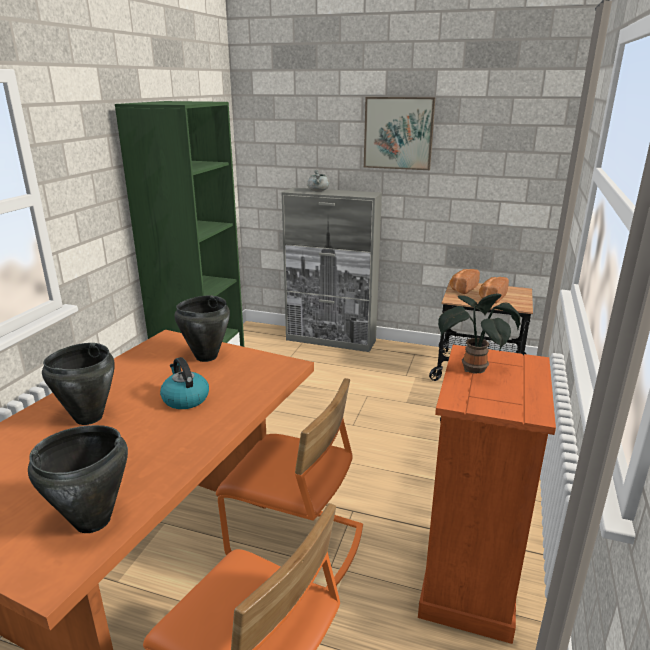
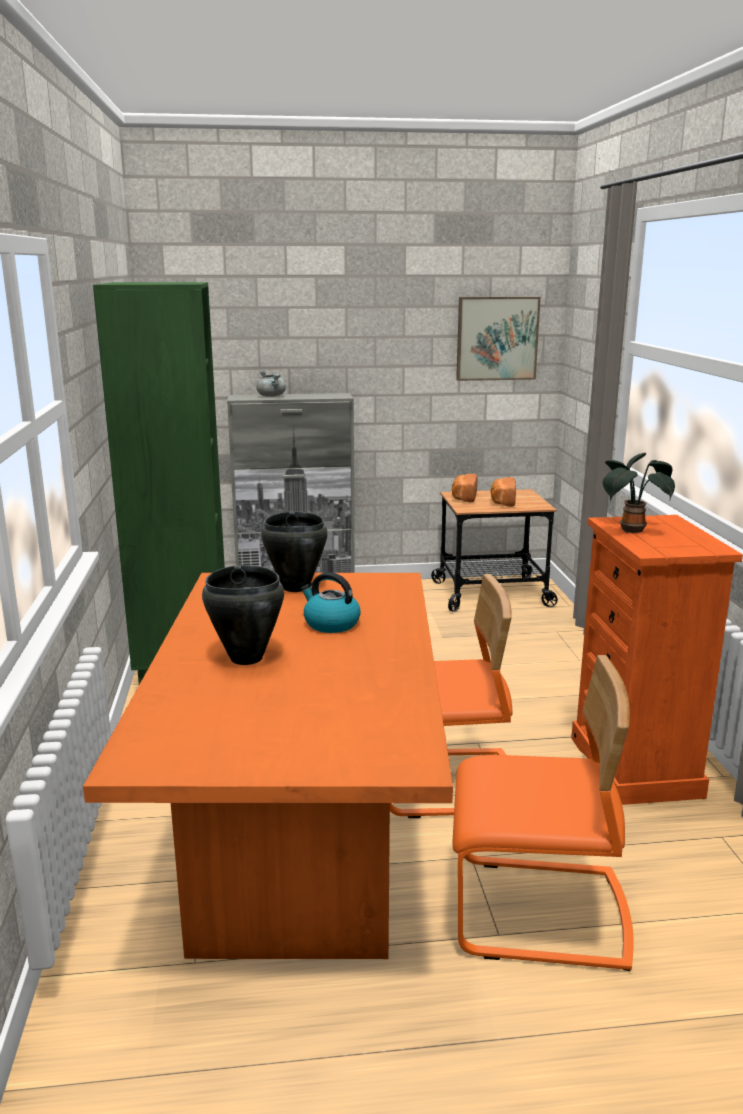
camera: 25 degrees left, 5 degrees down
black cooking pot [28,425,128,533] -> none
picture [364,97,435,170] -> picture moved to [456,297,541,381]

